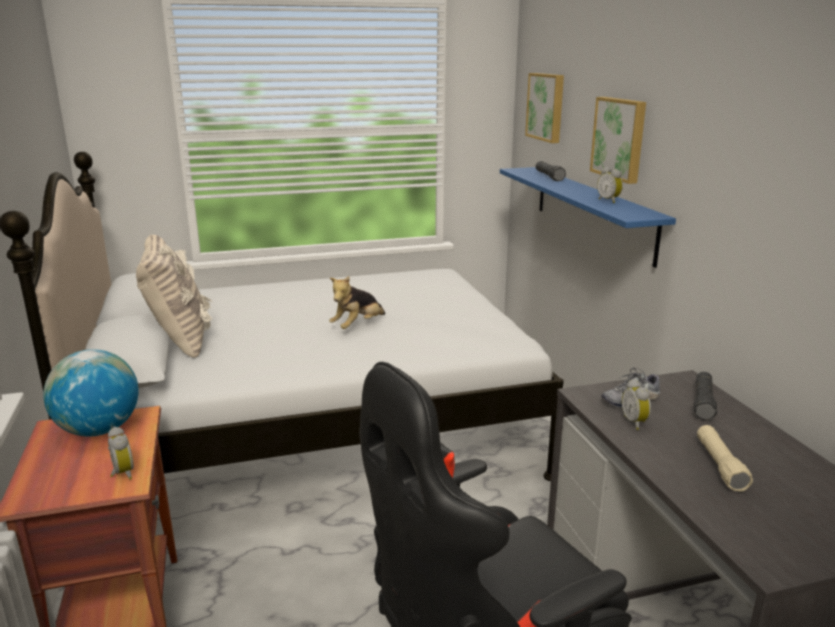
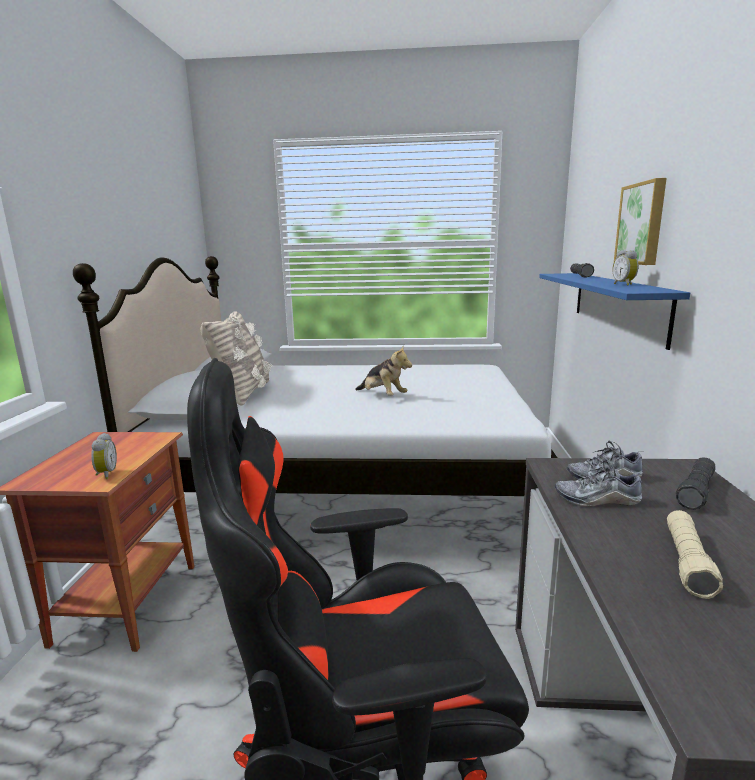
camera: 20 degrees right, 5 degrees down
globe [43,349,139,436] -> none
plush toy [329,276,385,329] -> plush toy turned 105 degrees counterclockwise [355,346,412,395]
picture [525,73,564,143] -> none
alarm clock [622,379,651,430] -> shoe [555,459,642,507]

